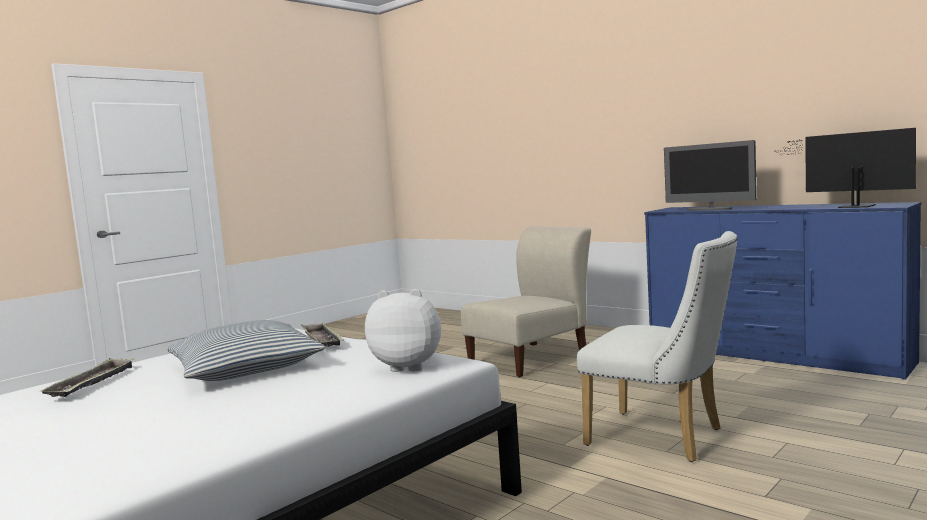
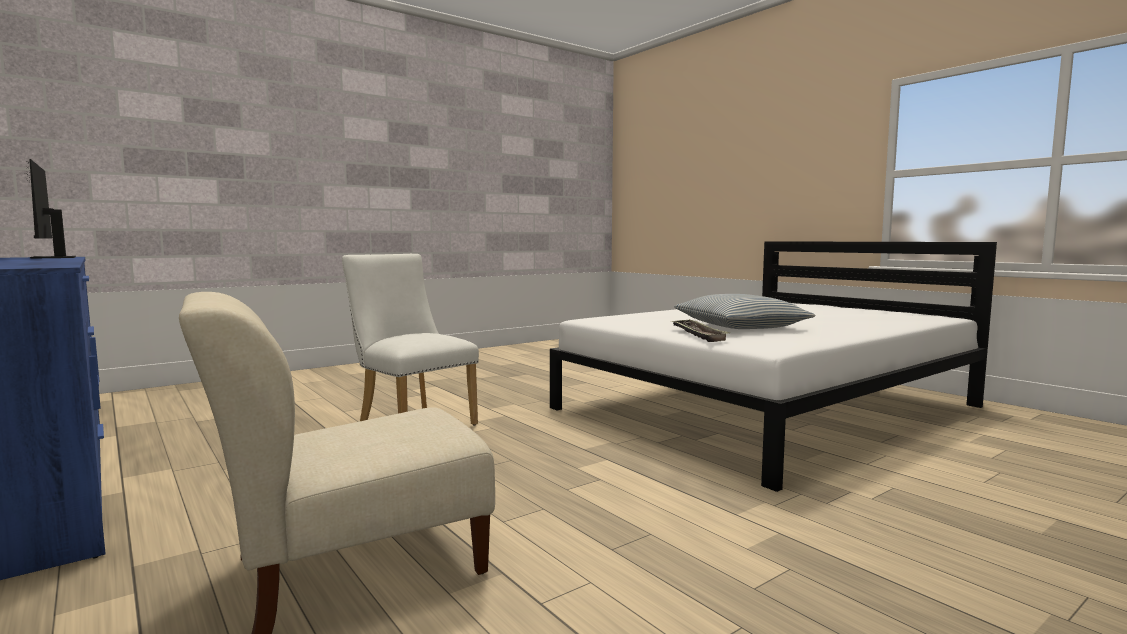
camera: 170 degrees left, 0 degrees up
tray [39,358,134,397] -> none
plush toy [365,289,441,372] -> none
monitor [664,140,757,211] -> none

